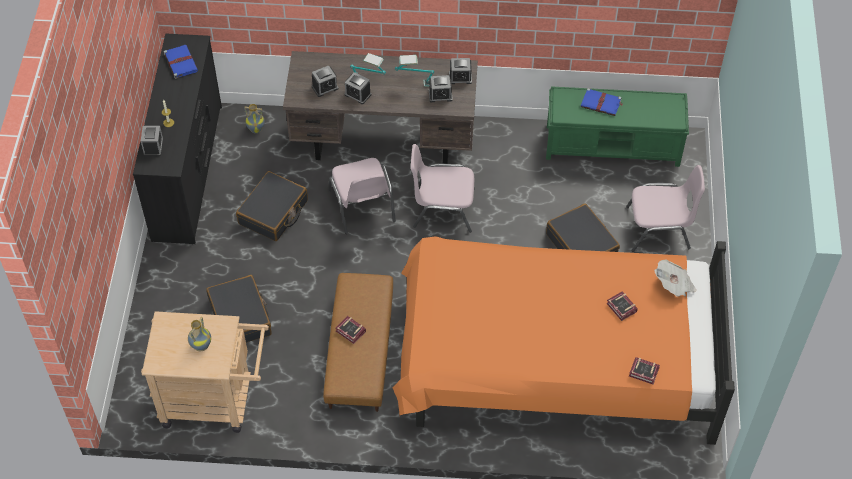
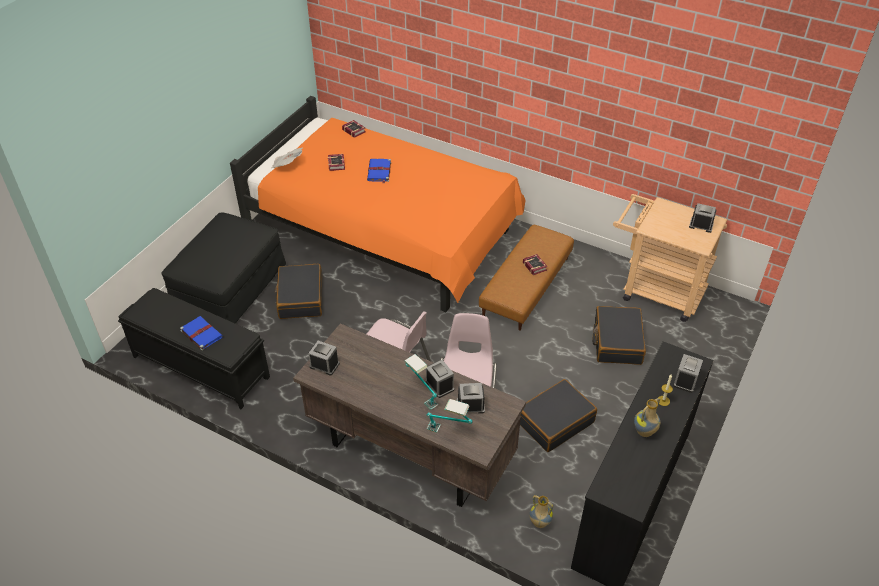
camera: 155 degrees left, 10 degrees down
blue book [164,45,198,79] -> blue book moved to [367,159,391,184]
vase [188,317,211,351] -> vase moved to [634,398,660,437]
table lamp [395,55,434,87] -> table lamp moved to [427,399,473,433]
alarm clock [429,75,453,102] -> alarm clock moved to [689,203,716,233]
green bench [546,86,689,167] -> black bench [118,288,270,409]
pink chair [626,165,705,252] -> black ottoman [161,212,286,324]

